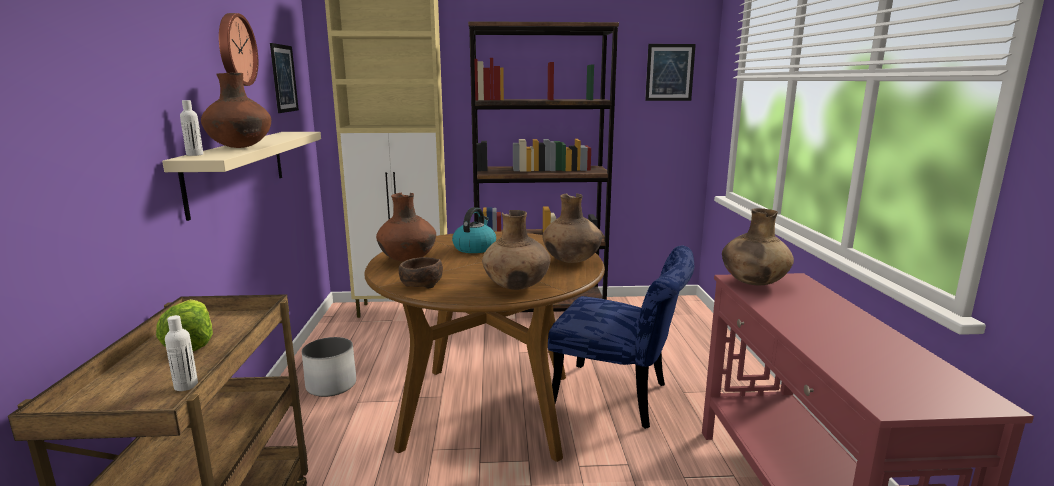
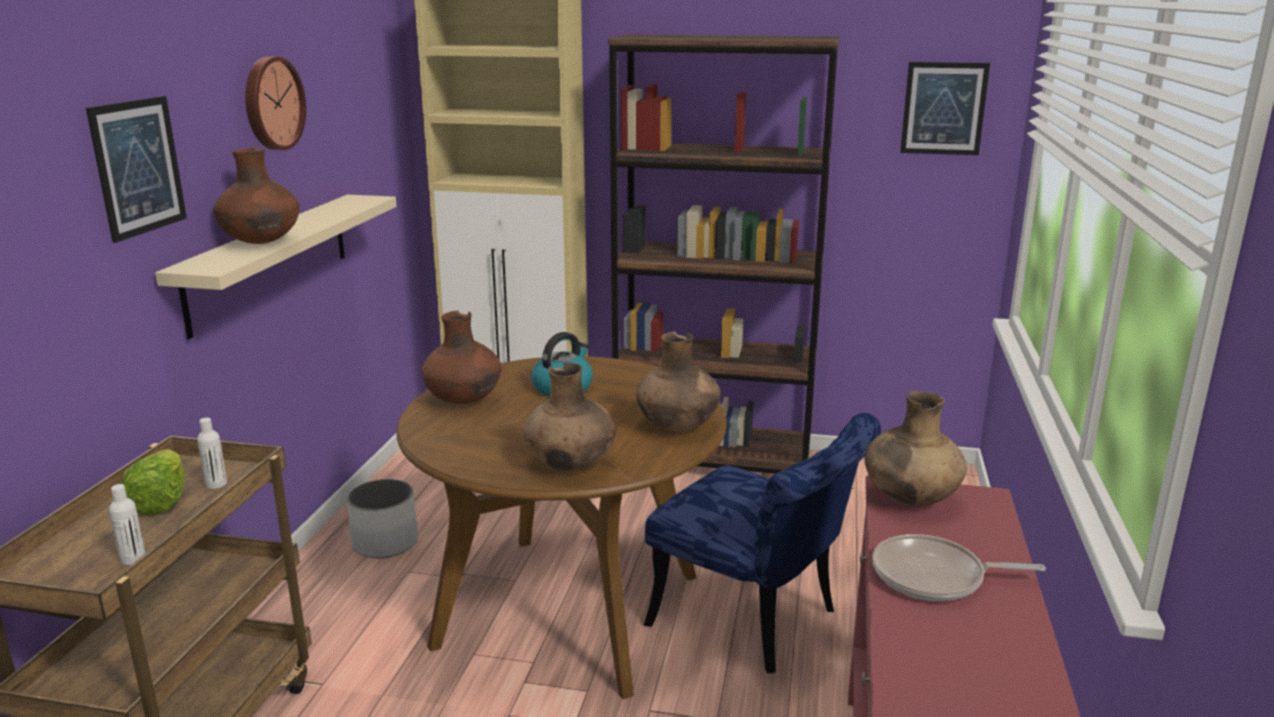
camera: 15 degrees right, 5 degrees up
white bottle [180,100,203,156] -> white bottle moved to [197,418,227,489]
picture [270,43,299,113] -> picture moved to [86,96,187,243]
brown bowl [399,257,443,289] -> none
none -> frying pan [872,534,1046,601]

